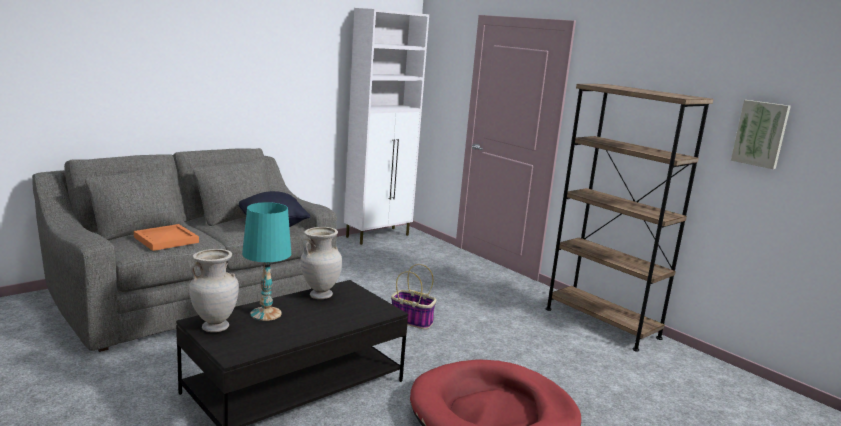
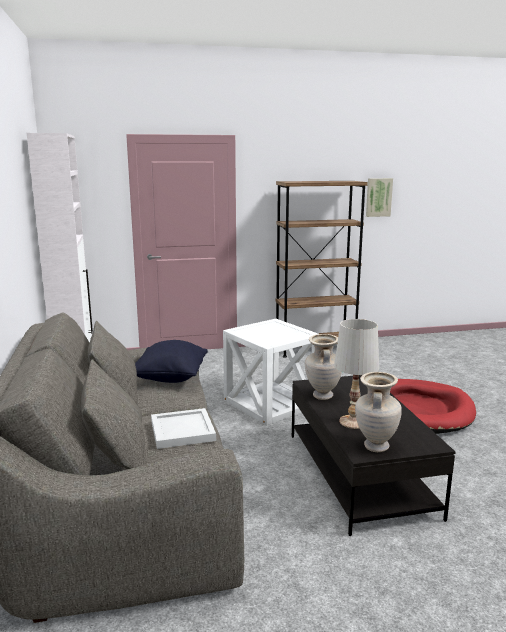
camera: 60 degrees left, 0 degrees up
orange tray [134,224,199,251] -> white tray [151,408,216,449]
turquoise table lamp [242,202,291,321] -> white table lamp [334,319,379,429]
basket [391,264,436,329] -> white side table [223,319,318,426]

